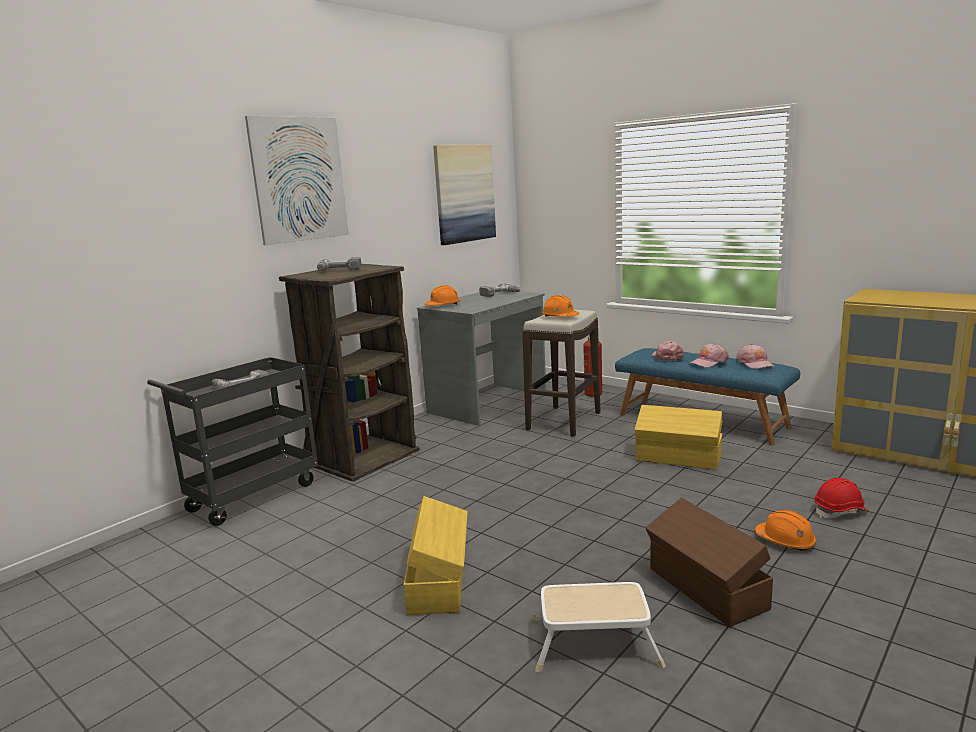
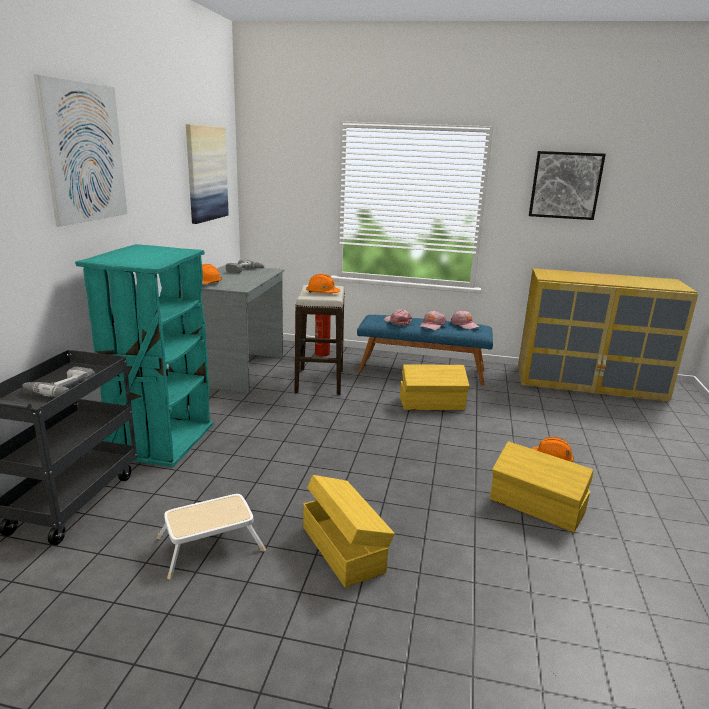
camera: 30 degrees left, 5 degrees up
brown bookcase [279,264,420,481] -> turquoise bookcase [75,244,214,467]
power drill [317,257,361,271] -> none
beige step ladder [532,582,666,673] -> beige step ladder moved to [156,494,266,579]
brown storage box [646,498,773,627] -> yellow storage box [490,441,593,532]
red hard hat [814,478,868,518] -> none
none -> picture [529,151,606,220]

